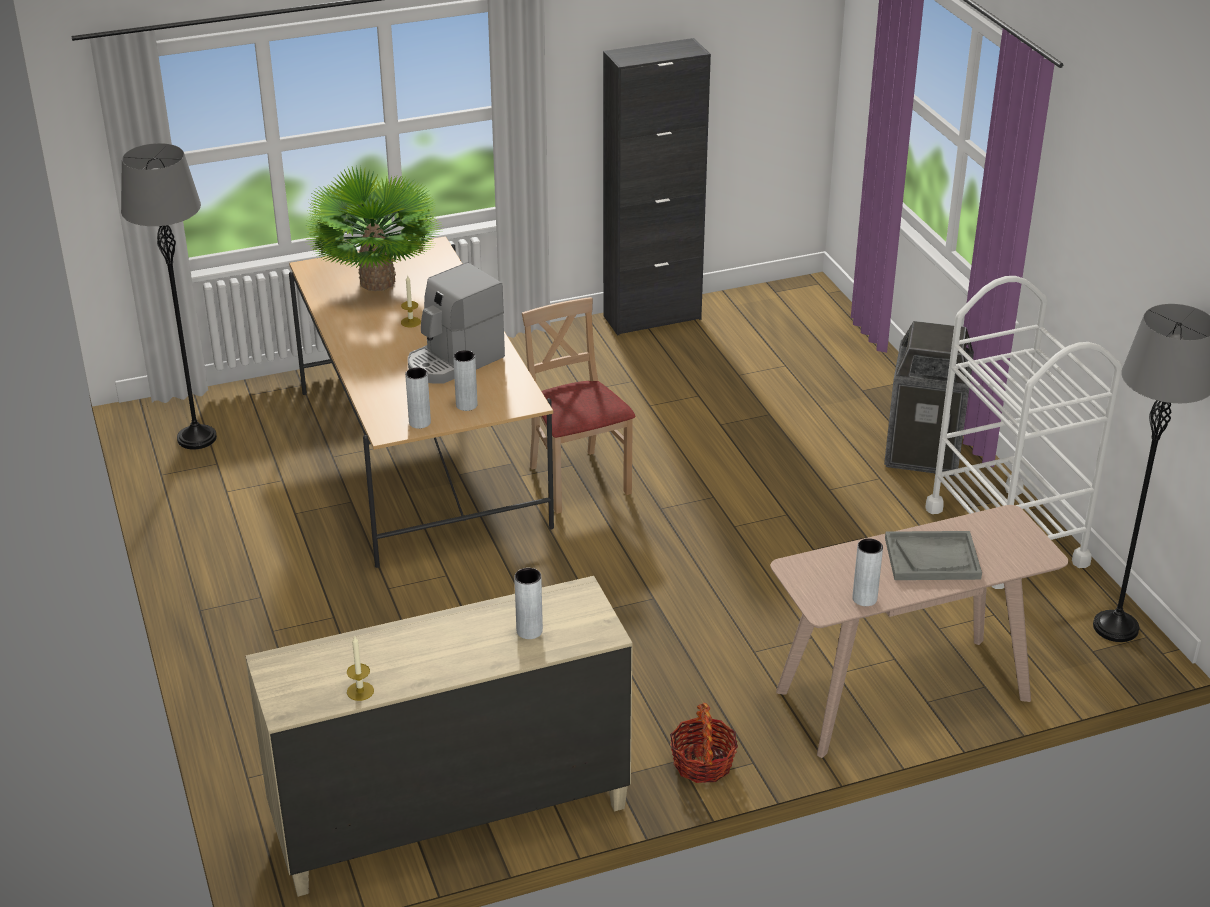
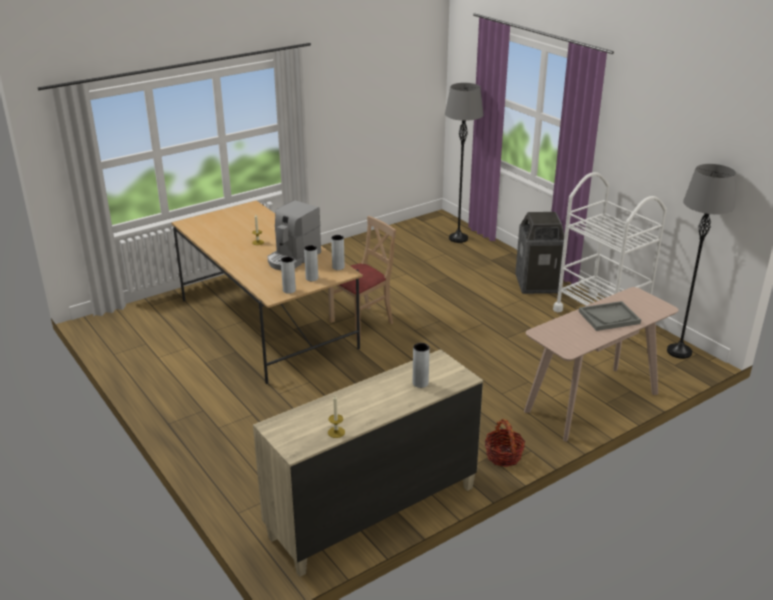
camera: 15 degrees left, 5 degrees down
grey floor lamp [121,143,217,450] -> grey floor lamp moved to [445,83,484,243]
potted plant [304,166,444,291] -> none
beige chair [522,297,636,514] -> beige chair turned 90 degrees clockwise [328,216,396,340]
black cabinet [603,38,711,336] -> none
grey vase [852,538,883,606] -> grey vase moved to [331,235,345,270]

